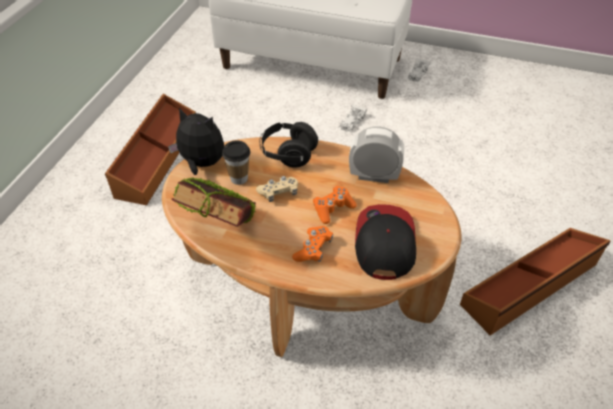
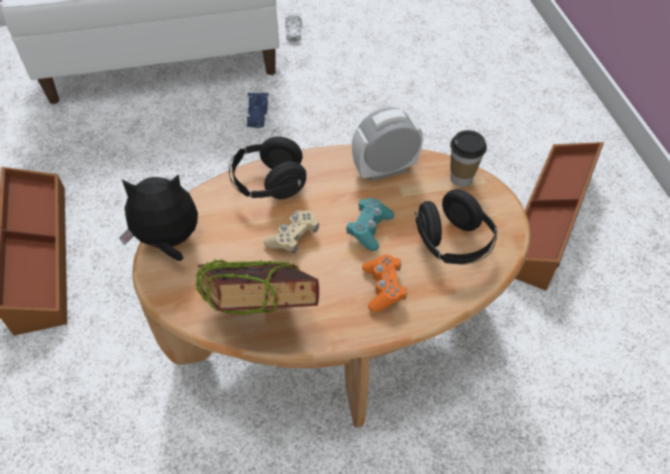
camera: 30 degrees left, 5 degrees up
cup [222,140,250,185] -> cup moved to [450,130,487,187]
orange game controller [313,186,357,224] -> turquoise game controller [346,198,394,251]
white toy car [339,104,367,132] -> blue toy car [247,93,268,128]
cap [355,204,416,280] -> black headphones [415,190,497,264]

